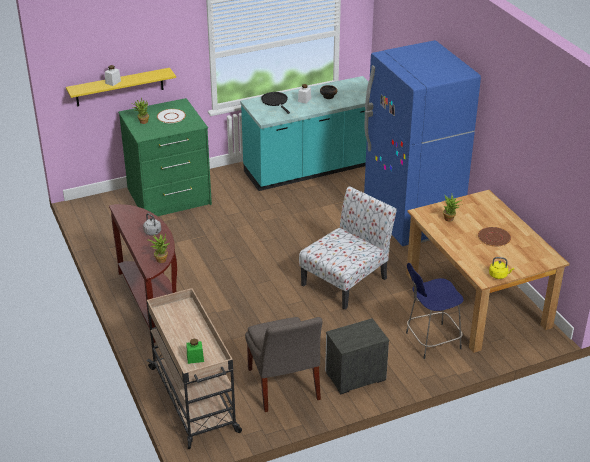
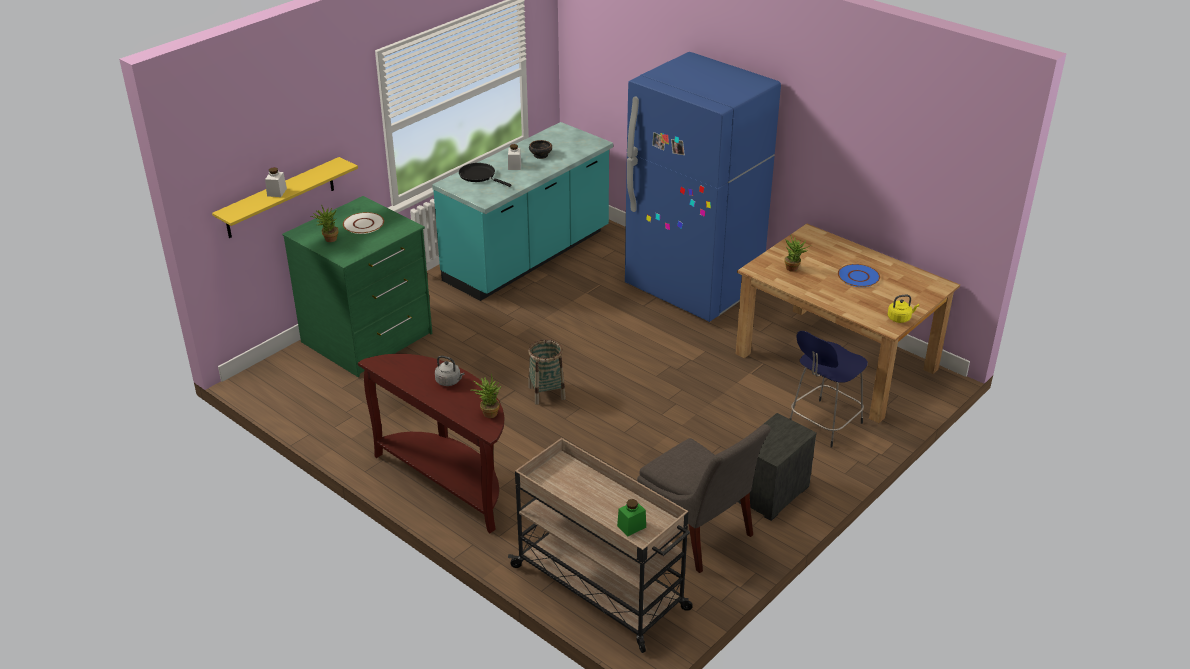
camera: 25 degrees left, 0 degrees up
chair [299,186,397,310] -> none
brown plate [478,227,511,247] -> blue plate [838,264,880,287]
none -> basket [528,339,565,405]

